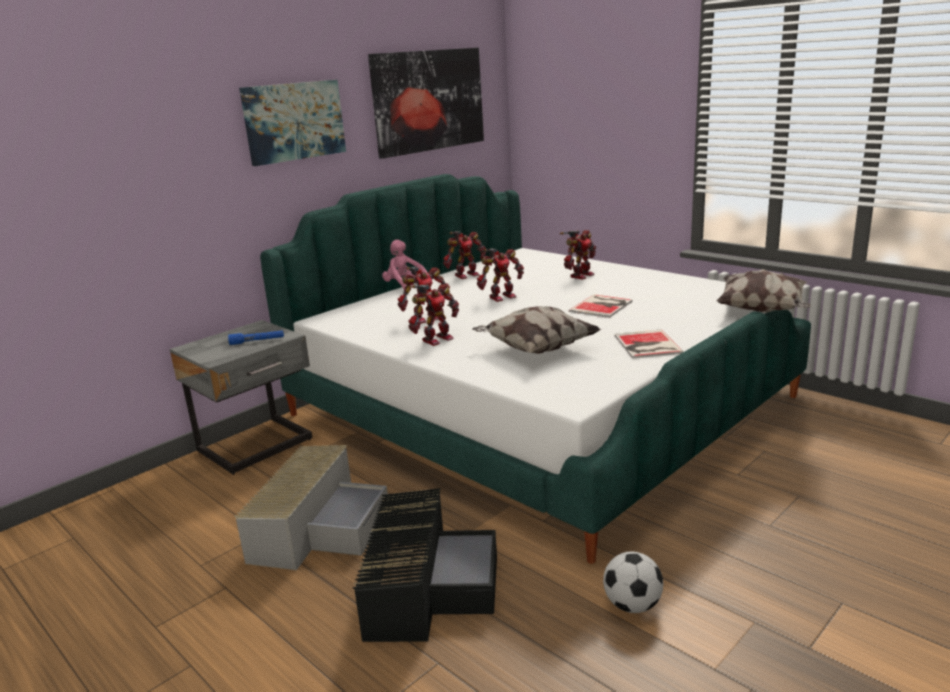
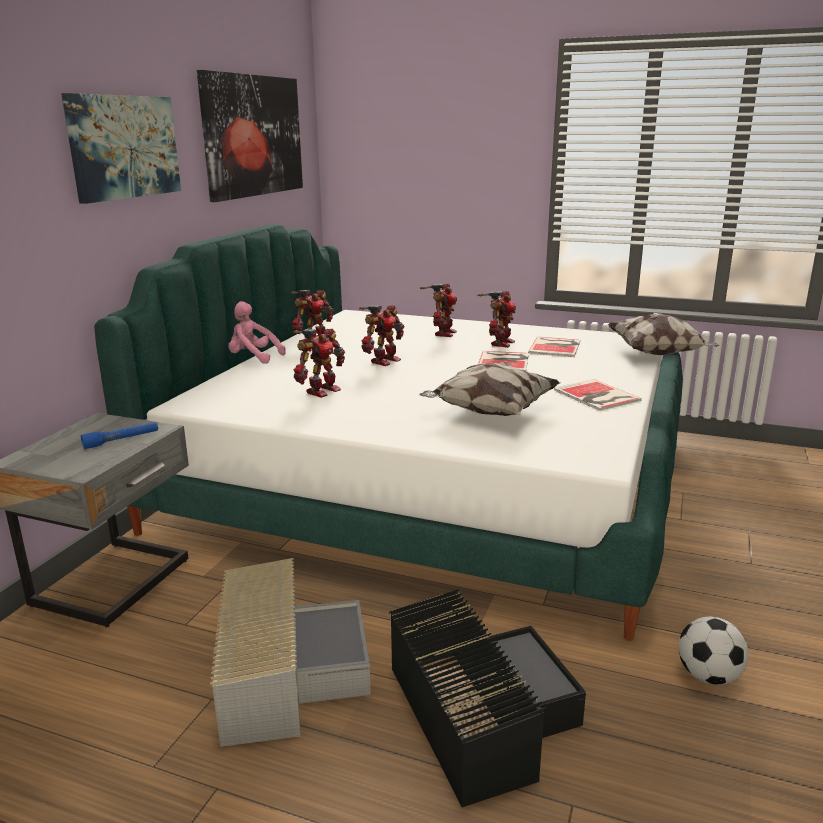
camera: 25 degrees left, 0 degrees up
toy robot [408,284,459,346] -> toy robot moved to [477,291,516,348]
none -> book [528,337,580,357]

